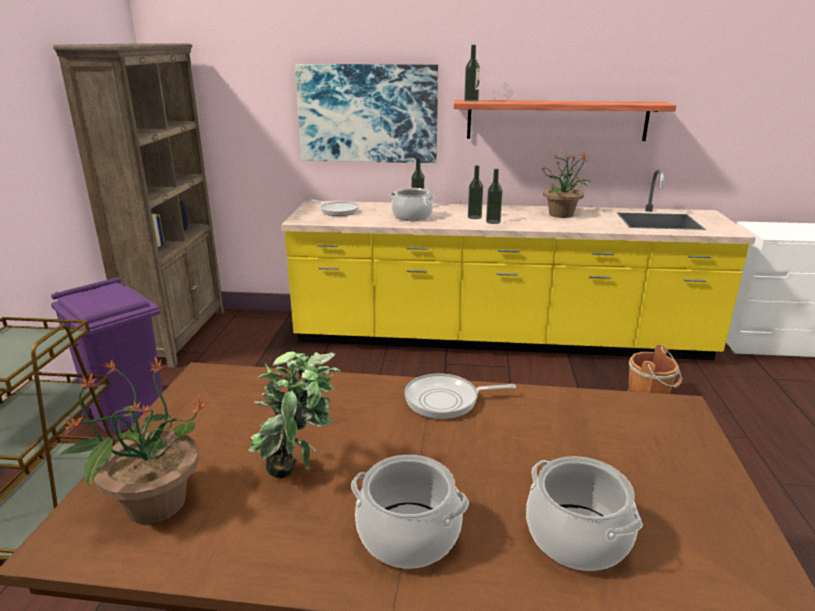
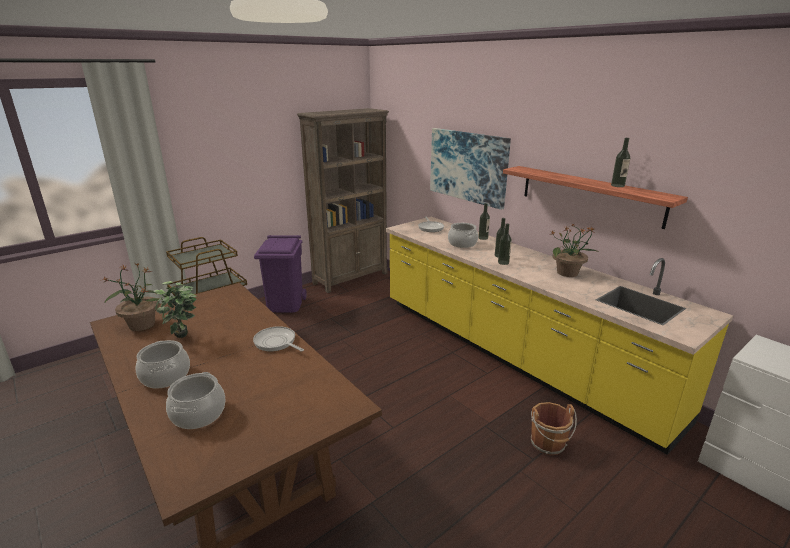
camera: 45 degrees right, 0 degrees up
bottle [464,45,480,102] -> bottle moved to [611,138,630,187]

